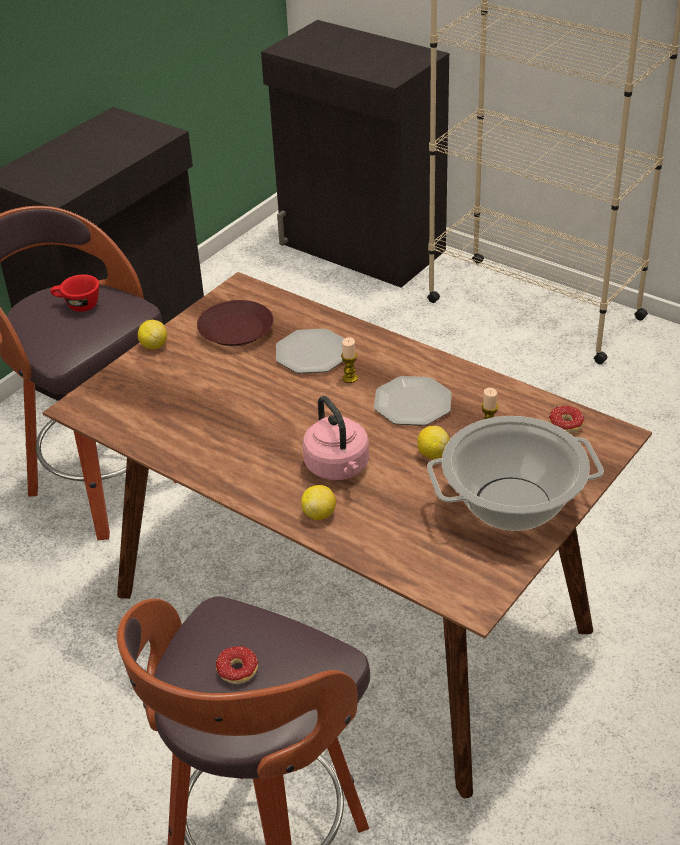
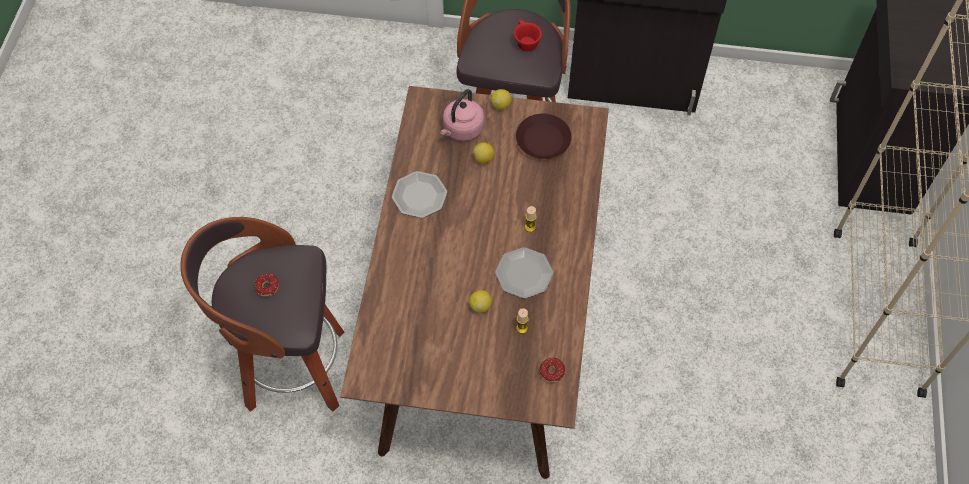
camera: 60 degrees right, 20 degrees up
plate [276,329,345,374] -> plate moved to [392,171,447,218]
lemon [301,485,336,520] -> lemon moved to [473,142,494,164]
pink kettle [303,396,369,480] -> pink kettle moved to [440,89,484,141]
cooking pot [427,416,604,531] -> none

